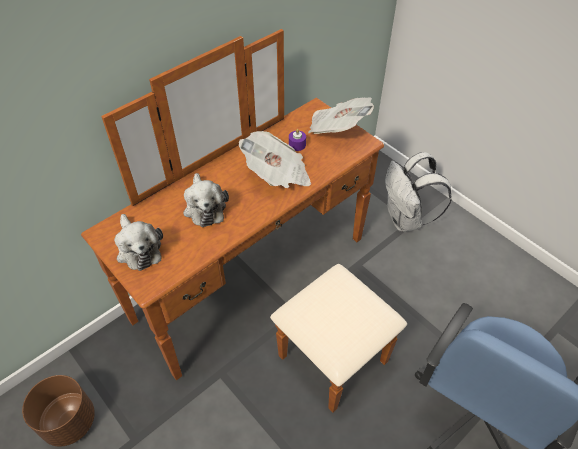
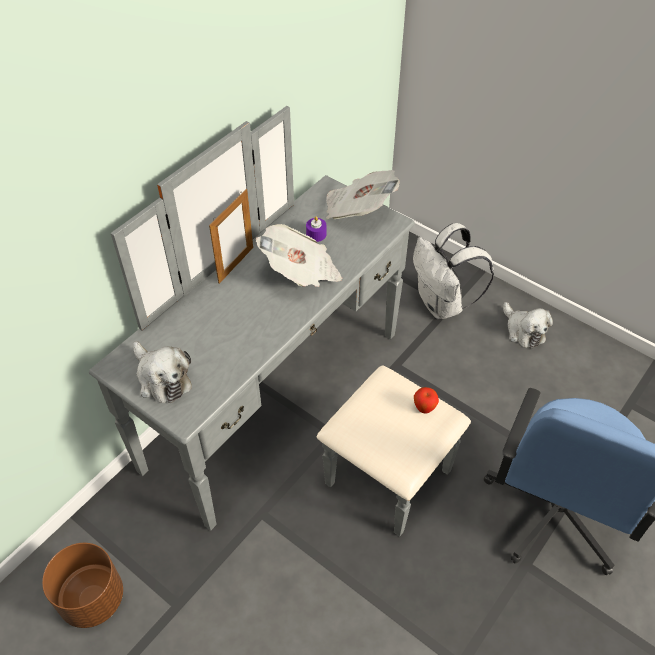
camera: 10 degrees left, 0 degrees up
brown dresser [81,29,407,413] -> grey dresser [89,106,471,537]
plush toy [183,173,229,227] -> plush toy moved to [503,302,553,349]
none -> picture frame [209,189,253,284]
none -> apple [414,387,439,414]

